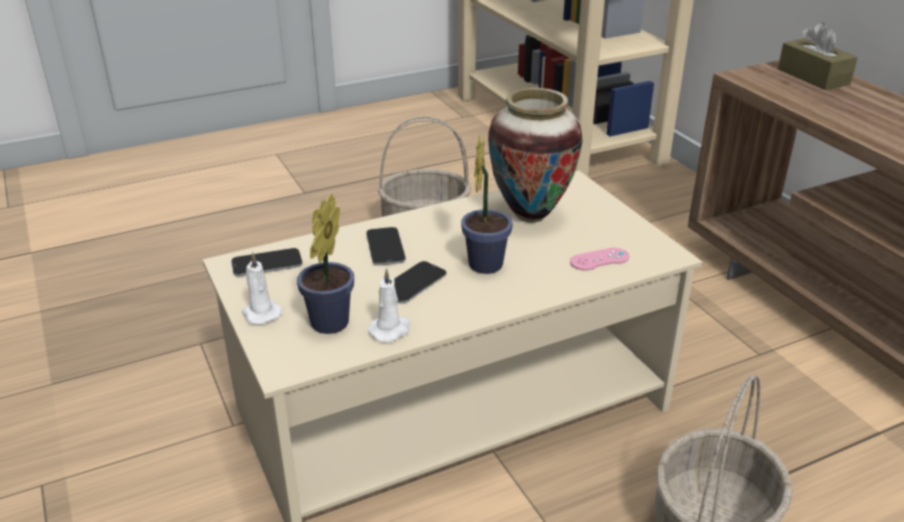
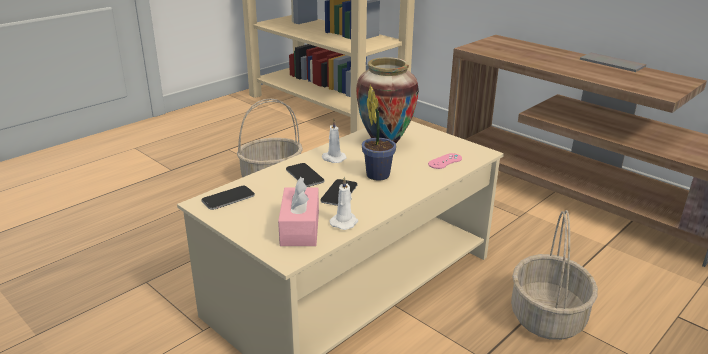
camera: 20 degrees left, 5 degrees down
white candle [242,252,282,325] -> white candle moved to [322,120,347,163]
potted plant [297,194,354,334] -> pink tissue box [278,177,319,246]
brown tissue box [778,22,858,90] -> none

